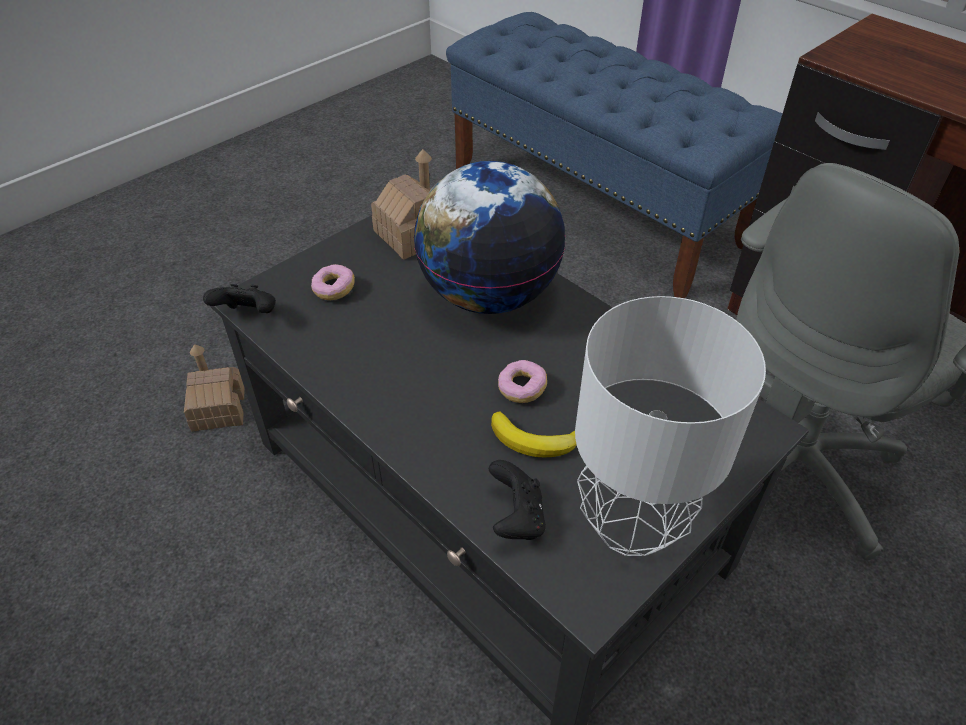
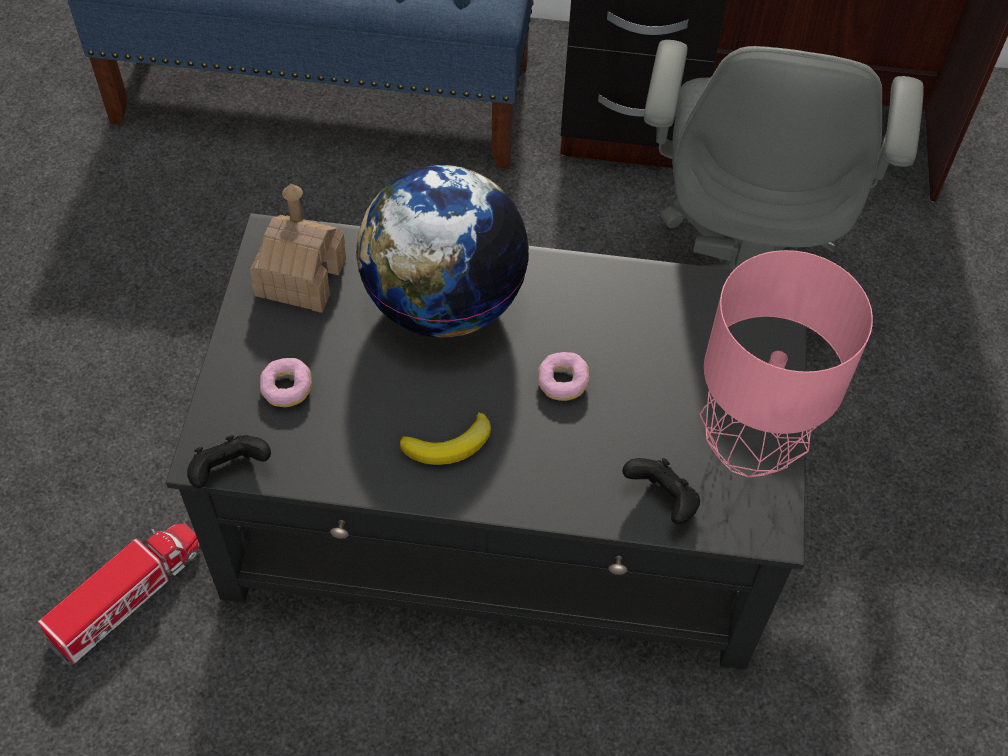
camera: 40 degrees left, 10 degrees up
toy house [184,344,244,432] -> toy truck [37,524,201,666]
banana [491,411,577,457] -> banana moved to [400,412,491,465]
grey table lamp [575,296,766,556] -> pink table lamp [700,250,873,478]

